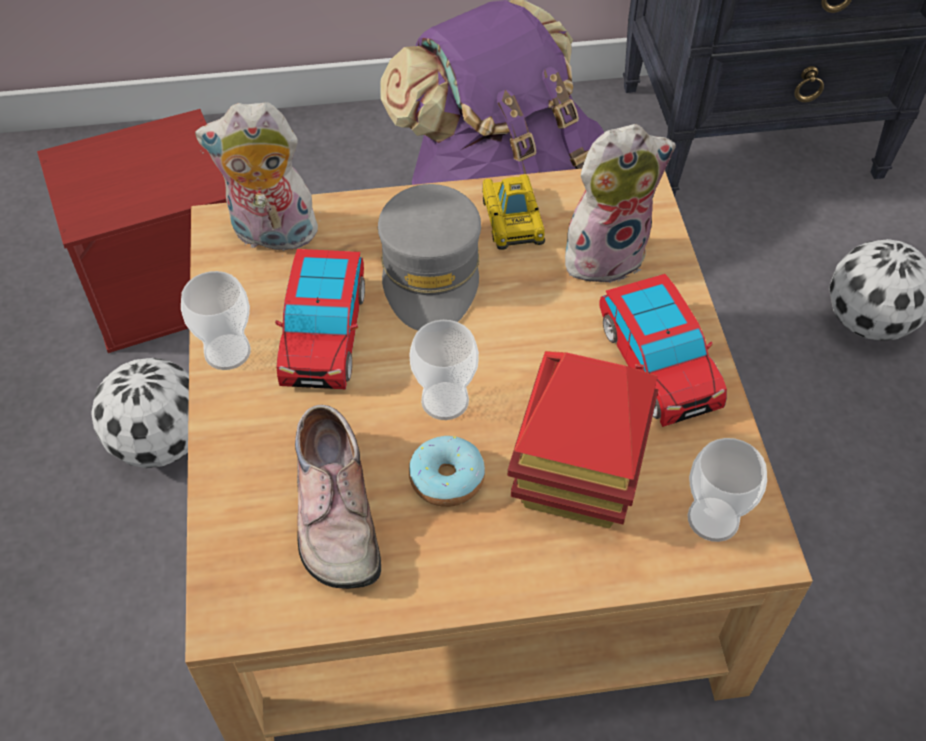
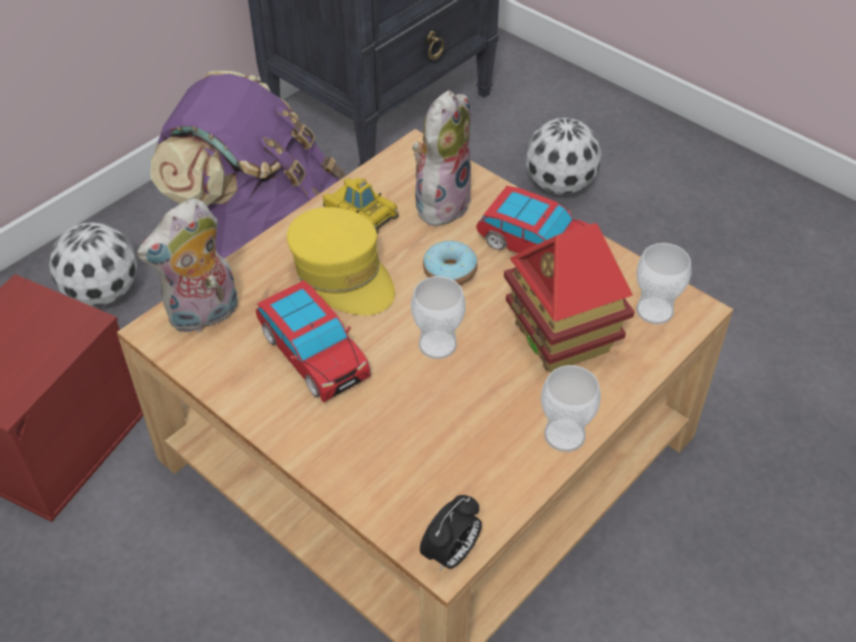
camera: 40 degrees left, 5 degrees down
football [91,358,189,468] -> football moved to [49,222,137,307]
cup [181,271,251,370] -> cup moved to [541,365,601,452]
shoe [295,405,381,589] -> none
grey cap [378,184,481,330] -> yellow cap [287,207,395,315]
donut [409,436,485,507] -> donut moved to [423,241,477,285]
none -> alarm clock [420,495,482,571]

